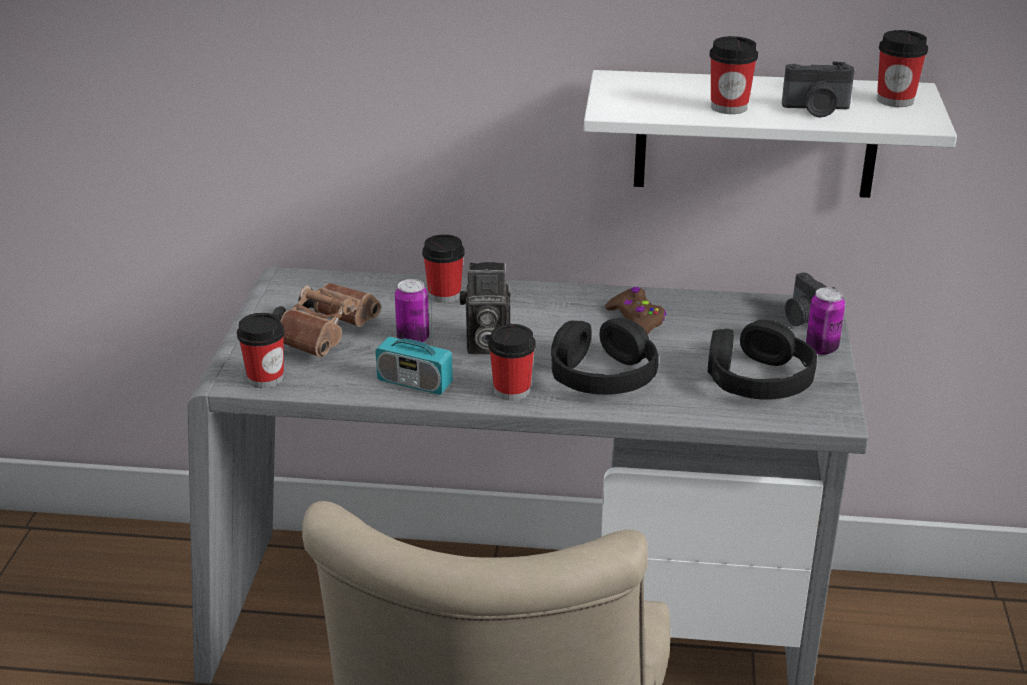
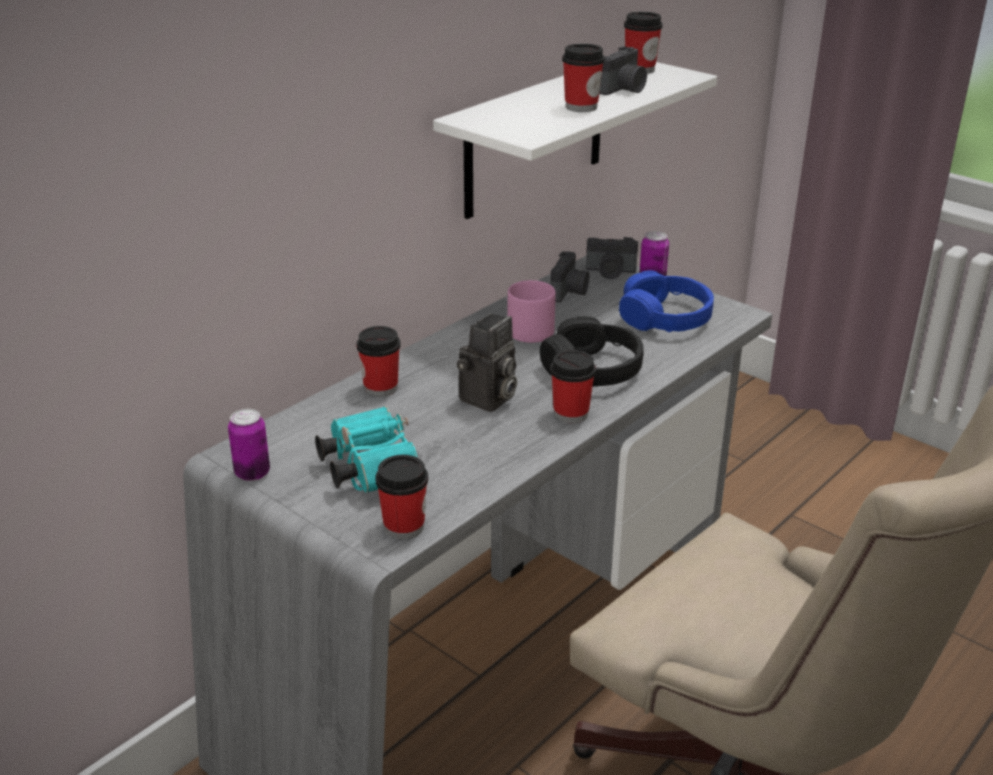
camera: 55 degrees left, 0 degrees up
brown binoculars [272,283,381,357] -> turquoise binoculars [315,406,418,493]
radio [376,284,453,395] -> none
can [395,279,429,342] -> can moved to [228,409,270,481]
brown game controller [605,287,666,335] -> pink mug [507,280,556,343]
black headphones [708,320,817,400] -> blue headphones [619,270,714,332]
none -> camera [550,251,589,302]

